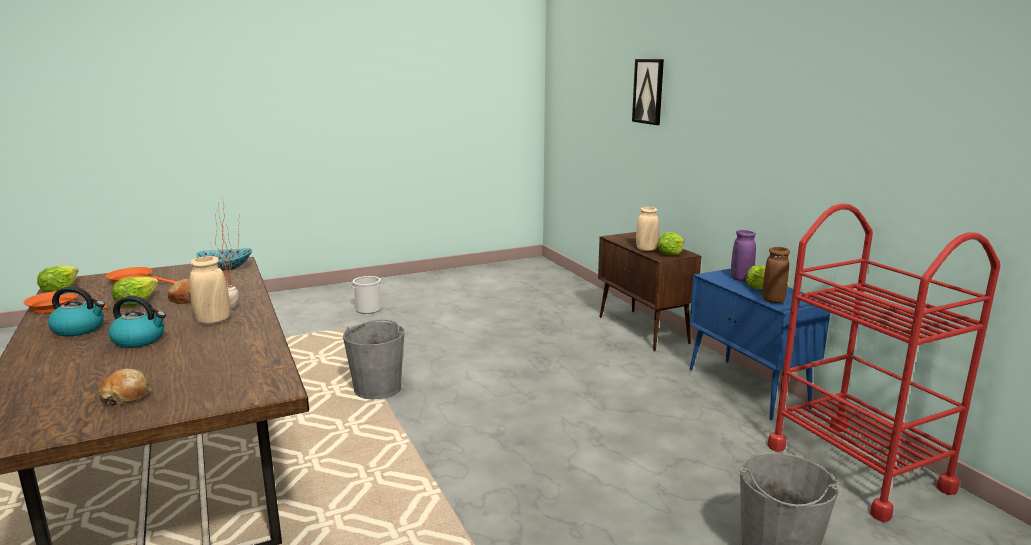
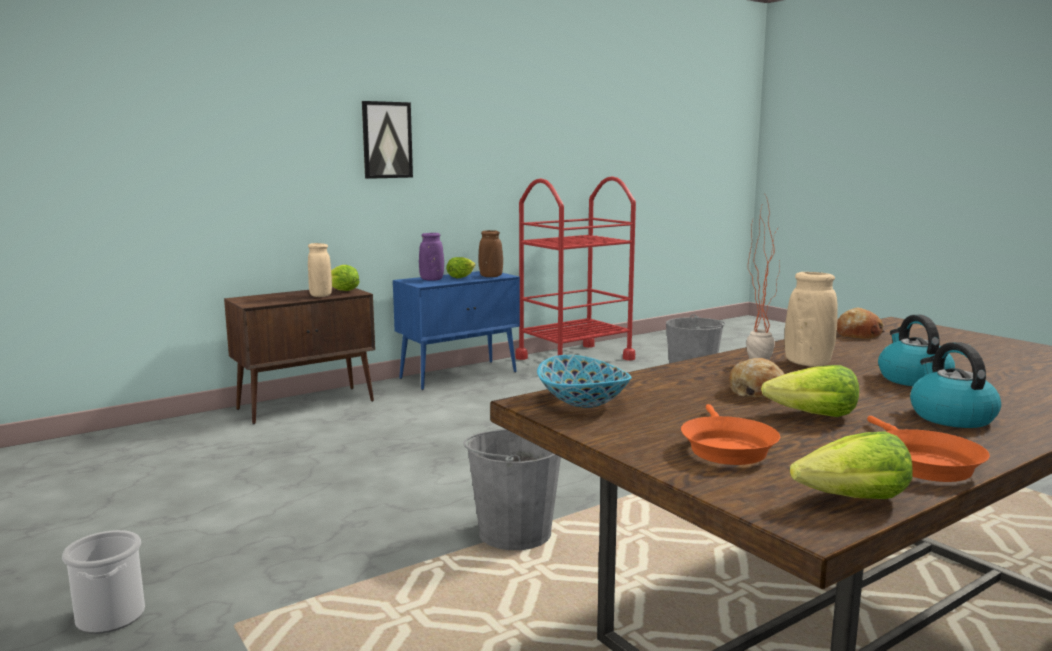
camera: 100 degrees left, 5 degrees down
bread [99,368,152,406] -> bread moved to [837,308,885,339]
picture [632,59,664,125] -> picture moved to [362,101,413,179]

